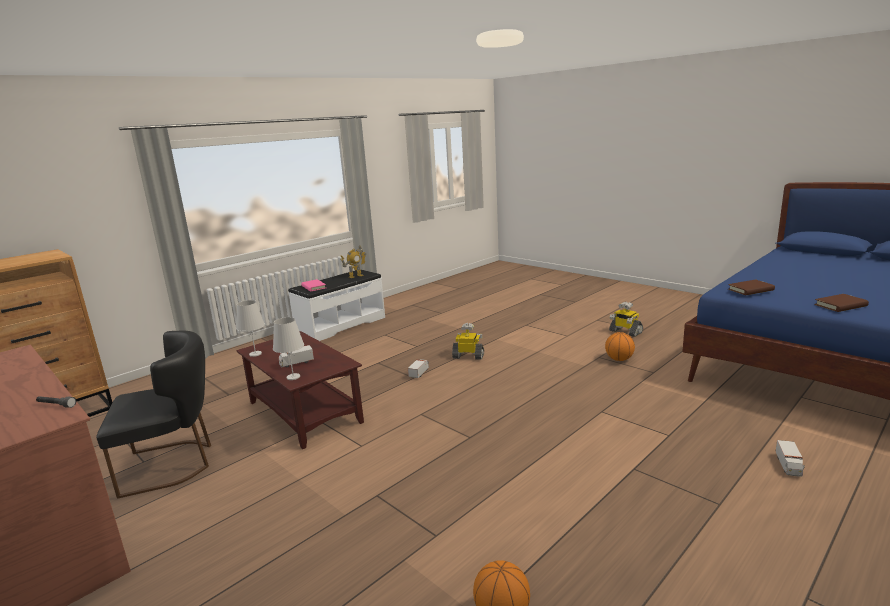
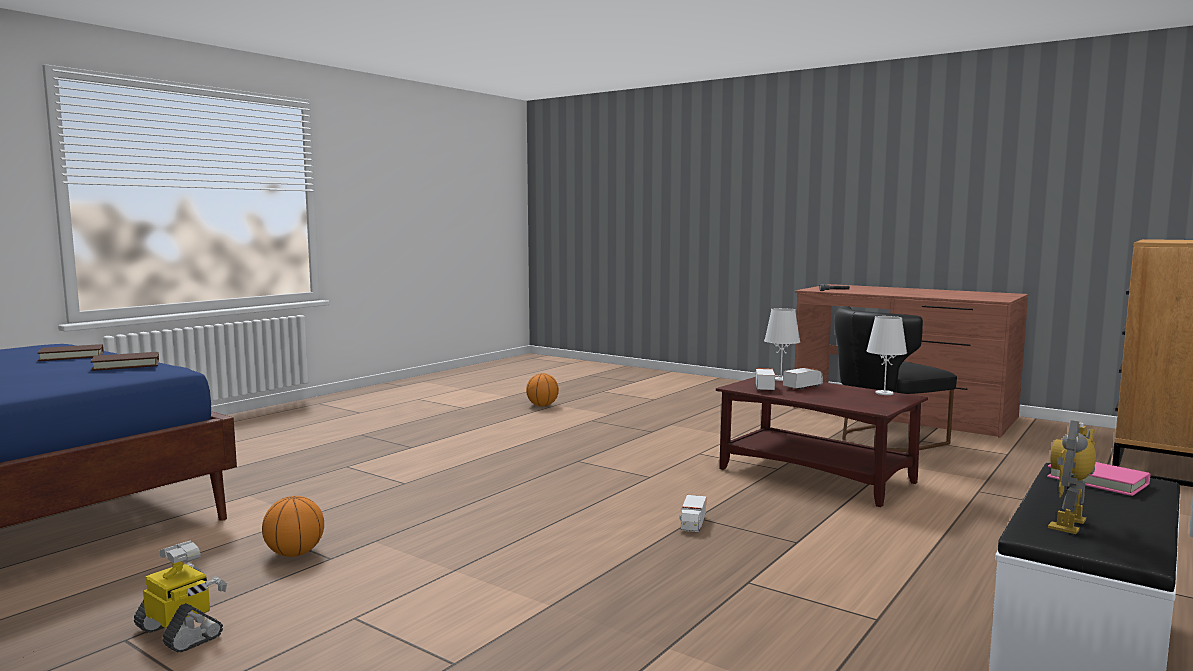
camera: 170 degrees right, 10 degrees down
toy robot [452,323,484,360] -> none
toy truck [776,440,805,477] -> toy truck moved to [755,368,775,391]

